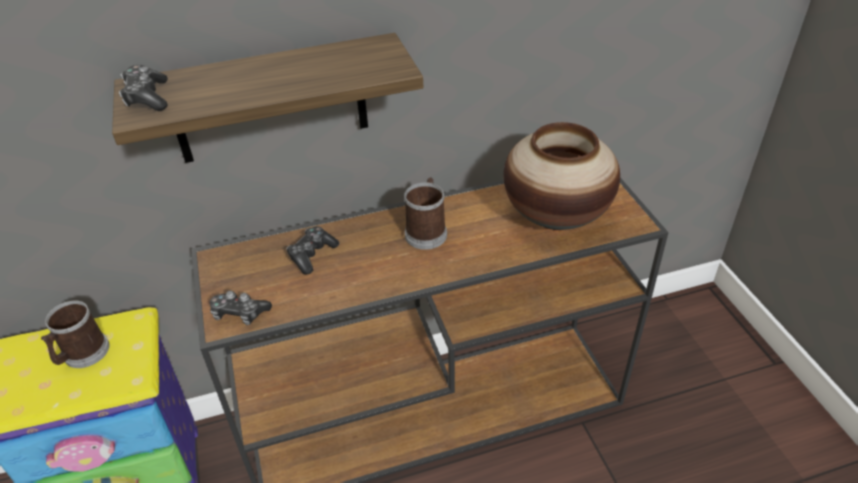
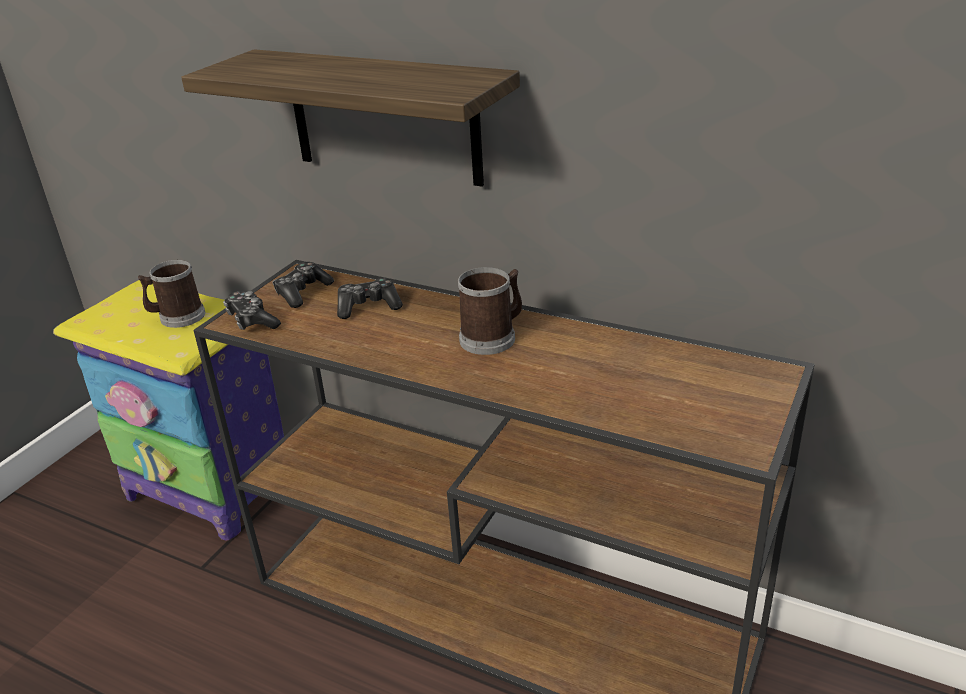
camera: 45 degrees right, 10 degrees down
game controller [119,65,168,111] -> game controller moved to [273,262,334,308]
vase [504,122,620,231] -> none

